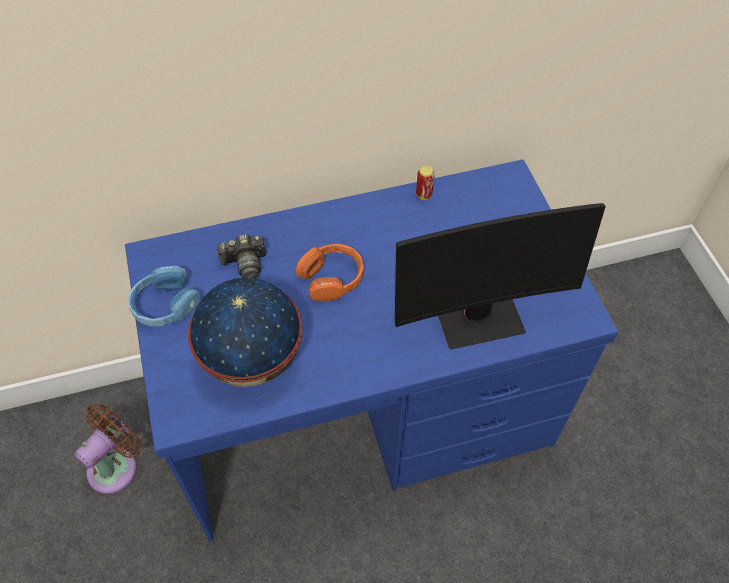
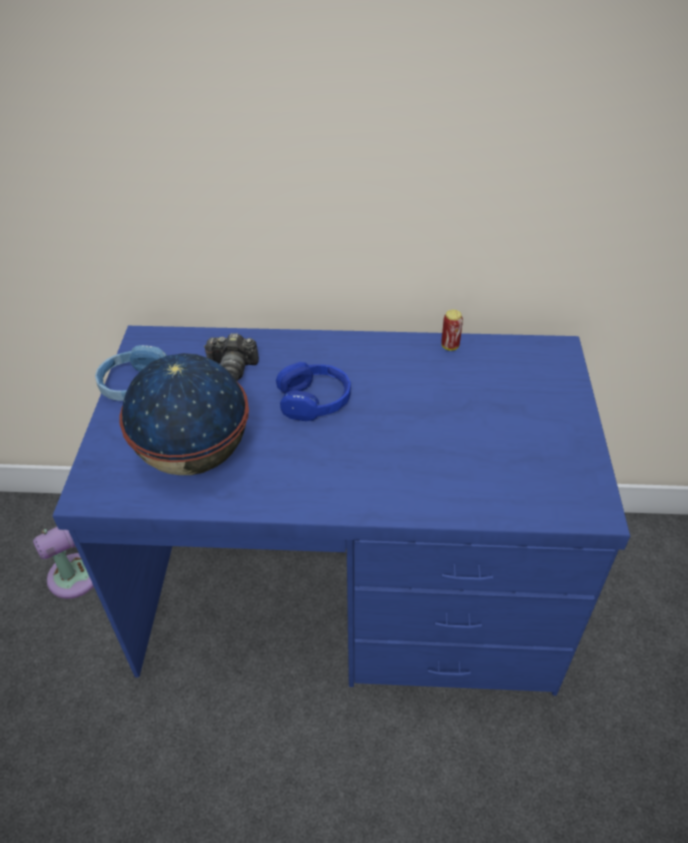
camera: 20 degrees right, 10 degrees down
orange headphones [296,244,364,302] -> blue headphones [276,362,351,421]
monitor [395,203,606,350] -> none

